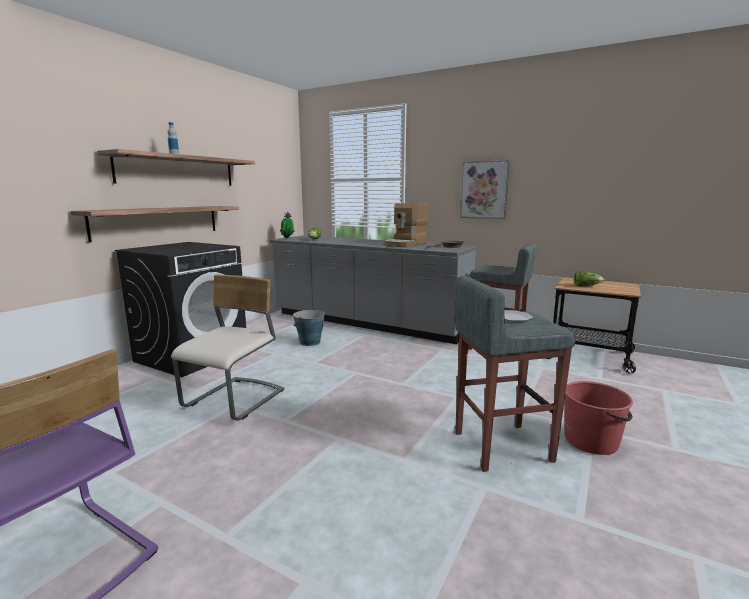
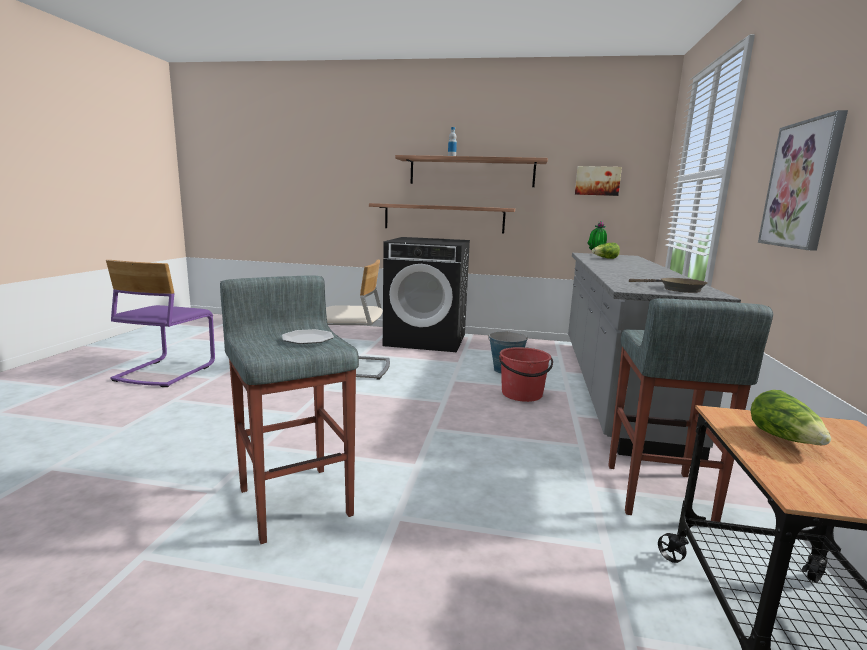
camera: 70 degrees right, 0 degrees up
coffee machine [385,203,428,247] -> none
red bucket [565,381,633,455] -> red bucket moved to [499,347,553,402]
none -> picture [575,166,622,196]

